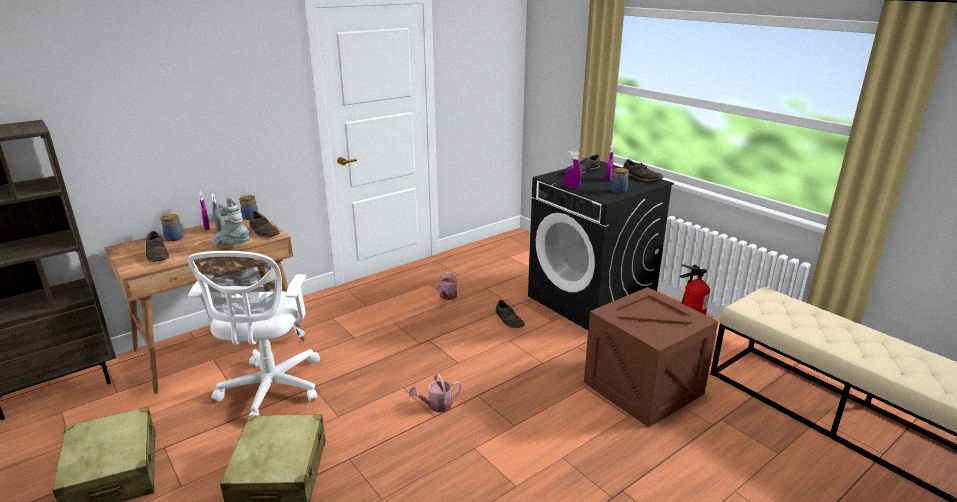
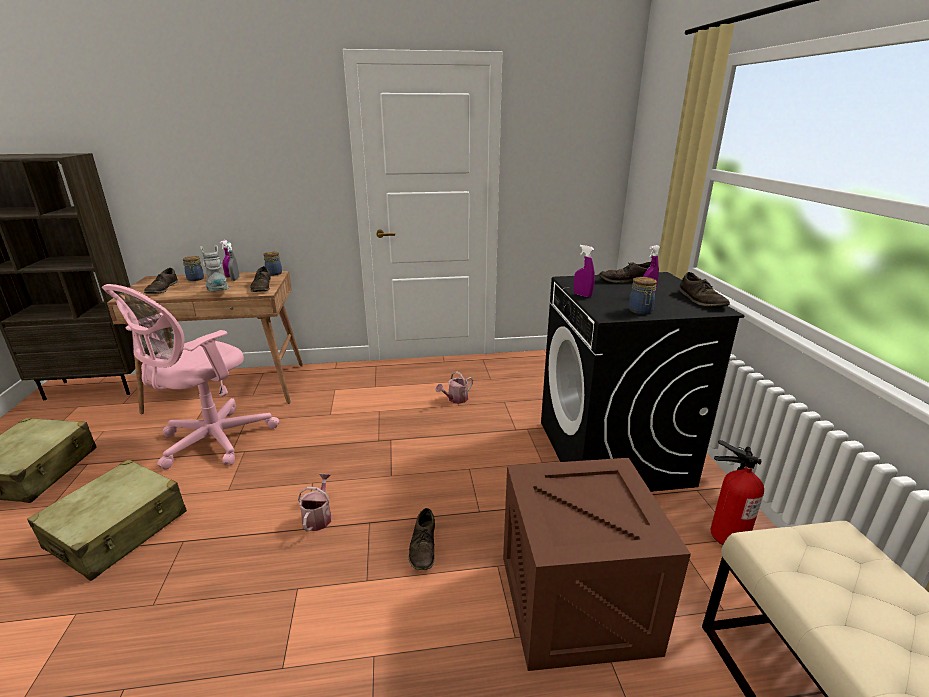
camera: 30 degrees right, 0 degrees up
white office chair [187,251,320,416] -> pink office chair [102,284,279,469]
watering can [409,374,462,412] -> watering can turned 90 degrees clockwise [298,474,331,531]
brown shoe [495,300,525,328] -> brown shoe moved to [409,508,435,570]

